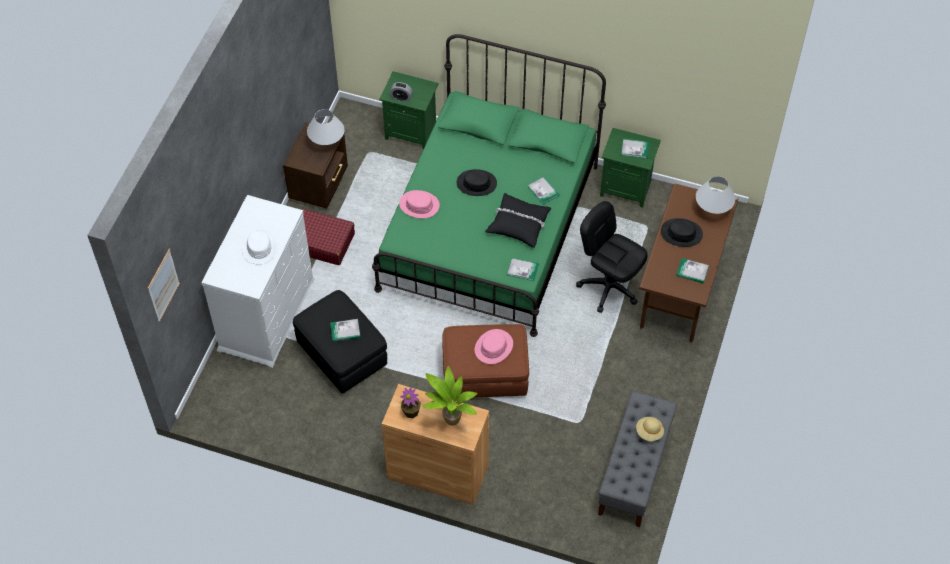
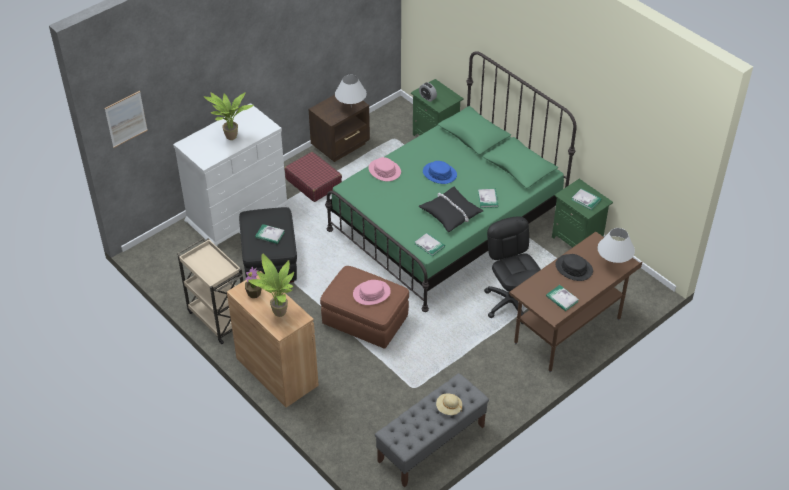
camera: 30 degrees right, 10 degrees down
white hat [241,229,277,264] -> potted plant [204,92,254,140]
black hat [457,169,497,196] -> blue hat [423,161,457,184]
none -> beige cart [177,238,243,345]

